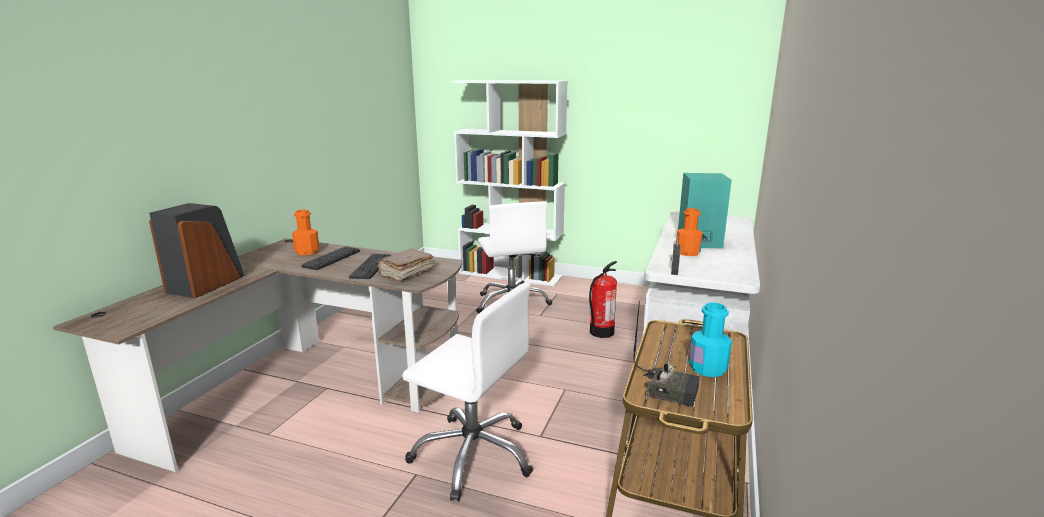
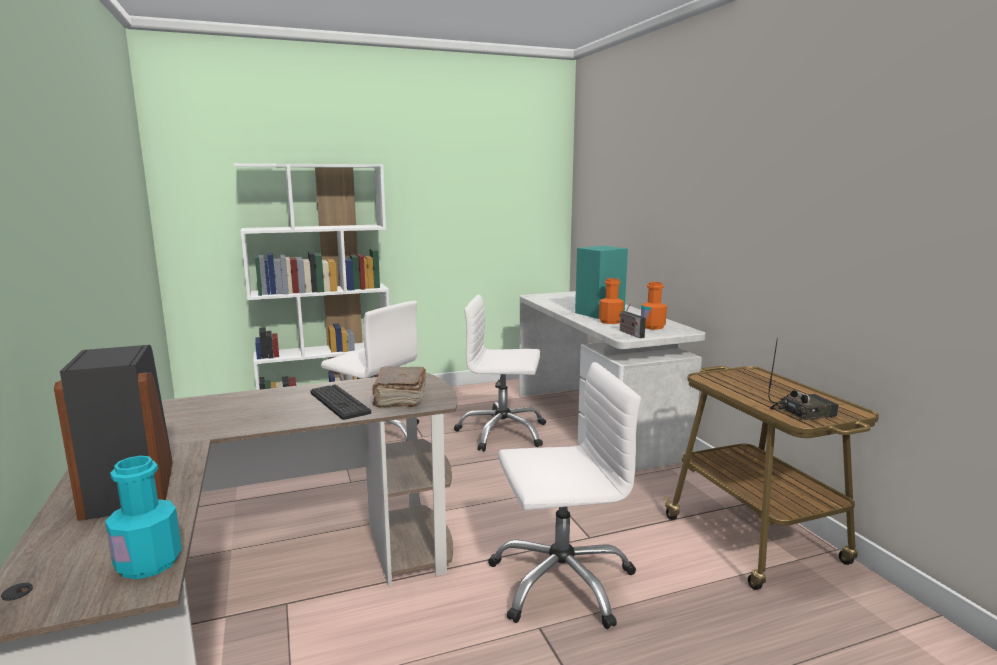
camera: 40 degrees left, 5 degrees down
orange bottle [292,210,319,255] -> orange bottle moved to [641,282,667,330]
keyboard [301,246,360,270] -> none
fire extinguisher [589,261,617,338] -> white office chair [454,295,546,451]
turquoise bottle [689,302,732,377] -> turquoise bottle moved to [105,456,182,579]

